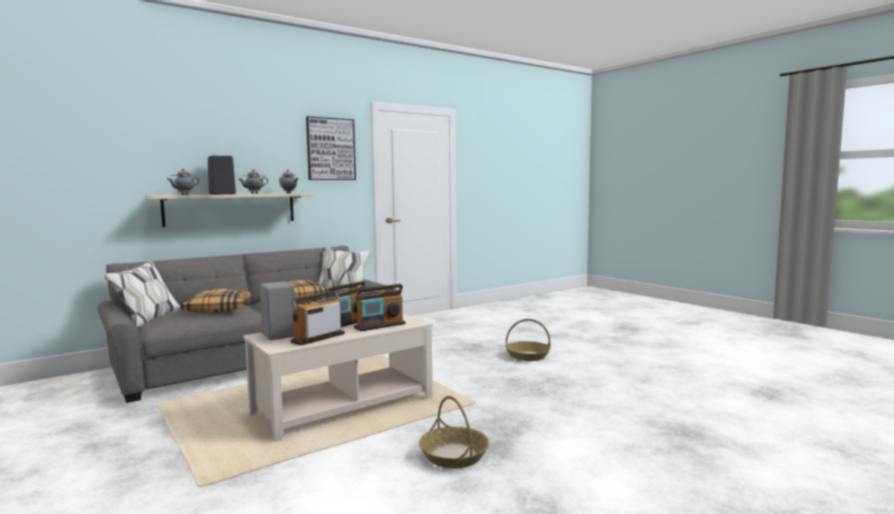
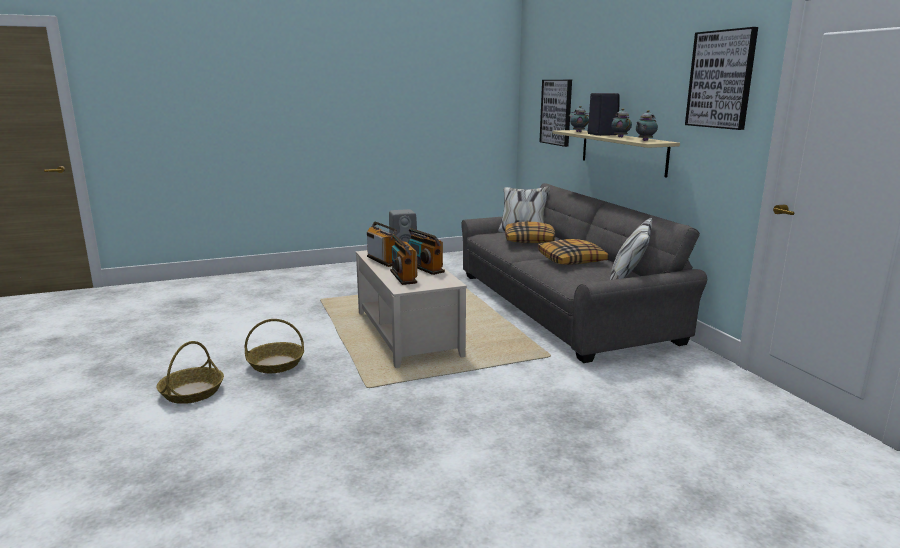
camera: 105 degrees right, 10 degrees up
basket [506,319,551,361] -> basket moved to [157,341,224,404]
none -> picture [540,80,572,147]

